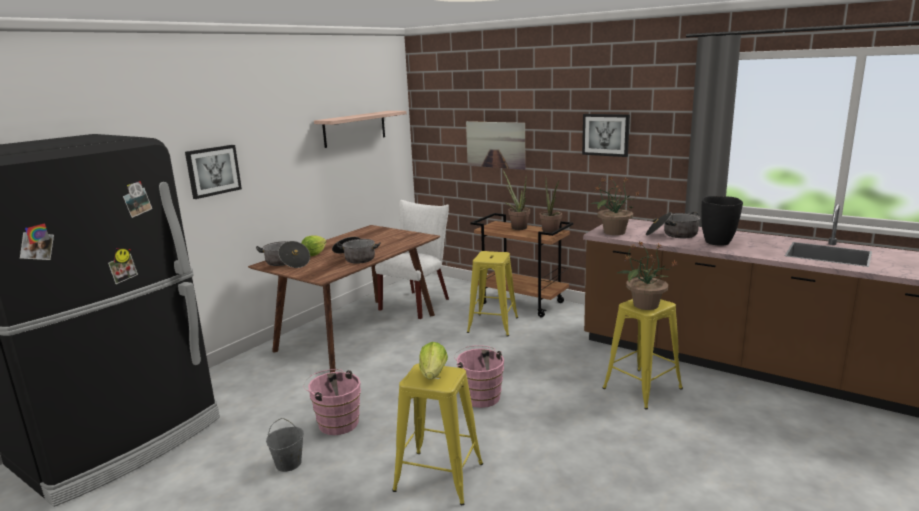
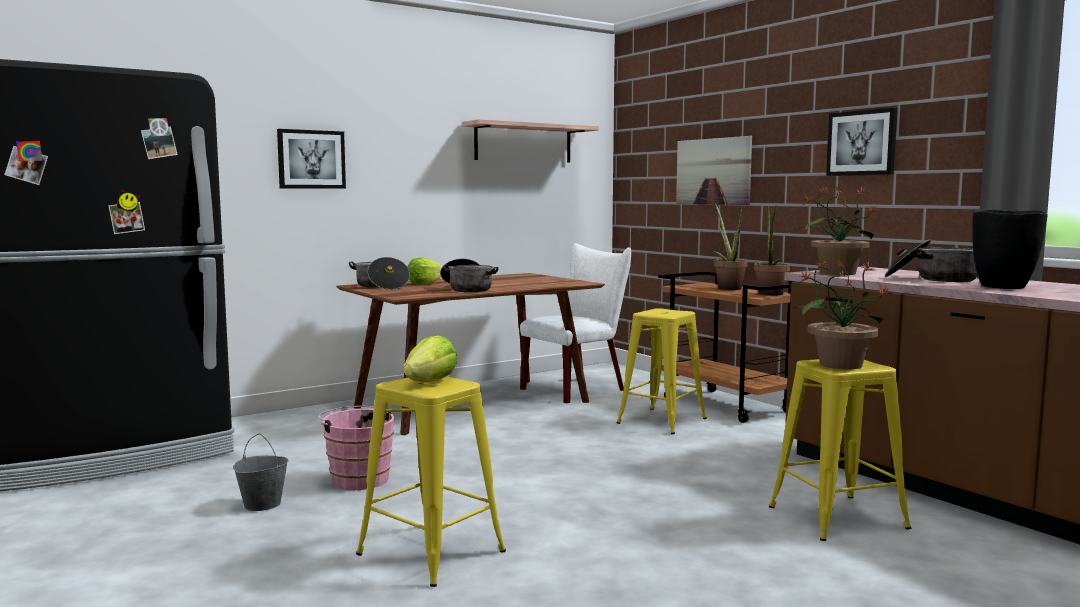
camera: 20 degrees right, 10 degrees down
pink bucket [454,345,504,408] -> none

